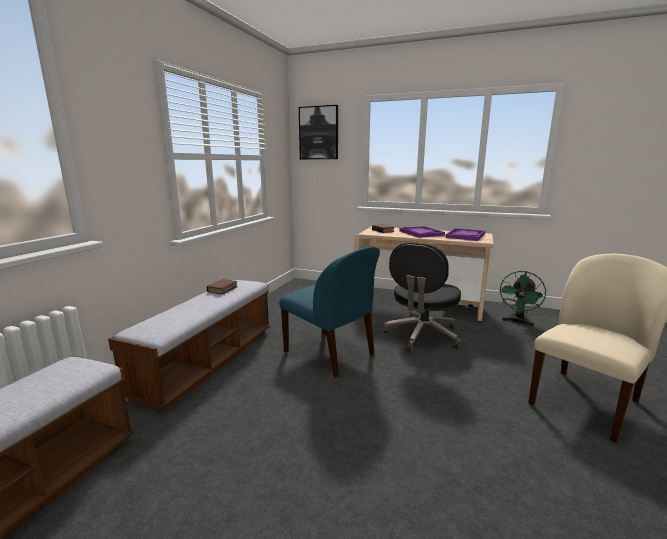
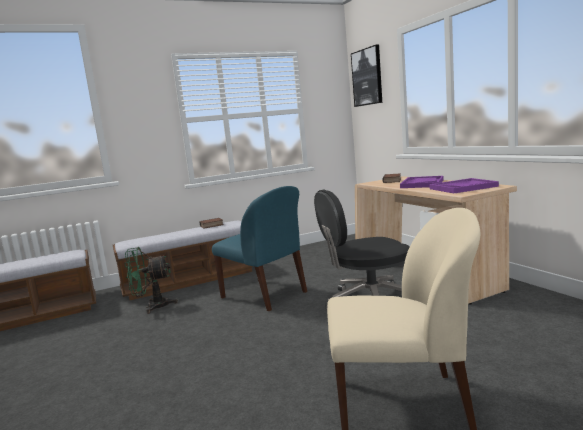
camera: 45 degrees right, 5 degrees down
blue chair [279,247,380,377] -> blue chair turned 45 degrees counterclockwise [212,186,307,311]
green fan [499,271,546,327] -> green fan moved to [125,247,178,314]

